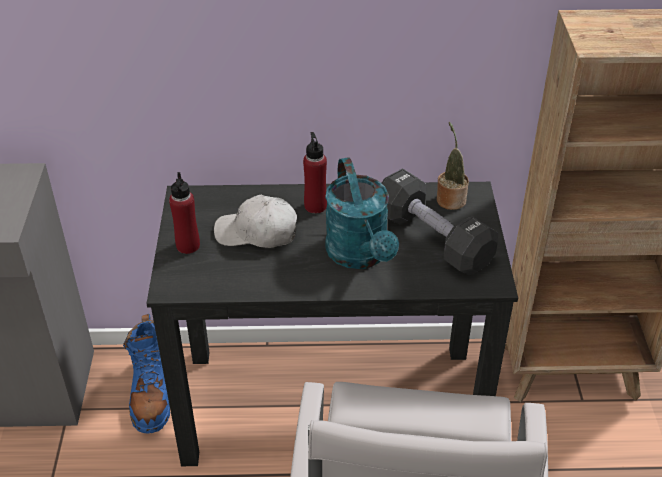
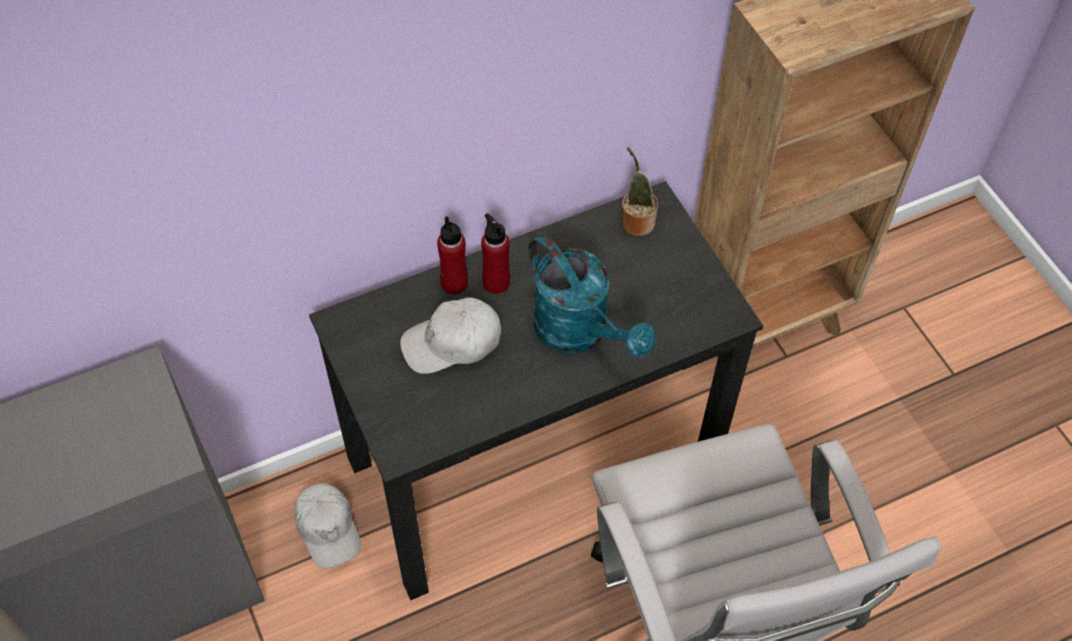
camera: 25 degrees left, 15 degrees up
blue boot [123,313,170,434] -> white cap [295,483,361,568]
red bottle [169,172,200,254] -> red bottle moved to [437,216,468,294]
black dumbbell [381,168,498,275] -> none

